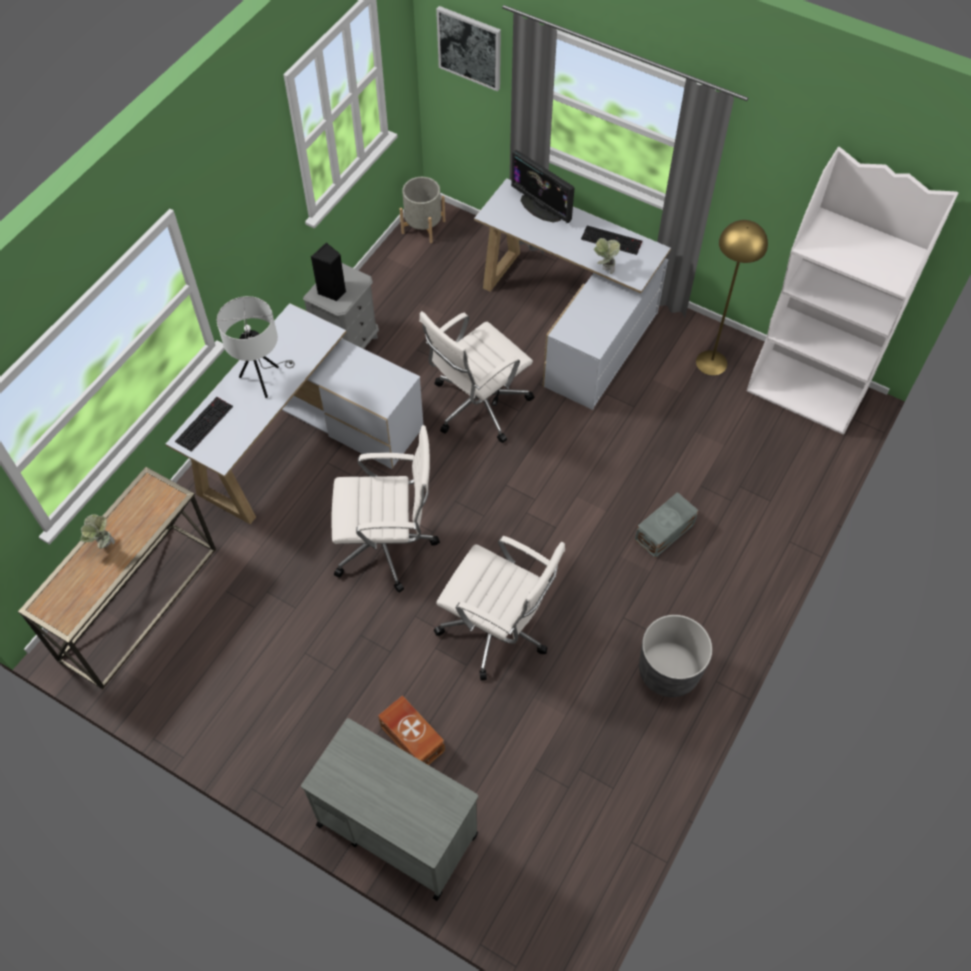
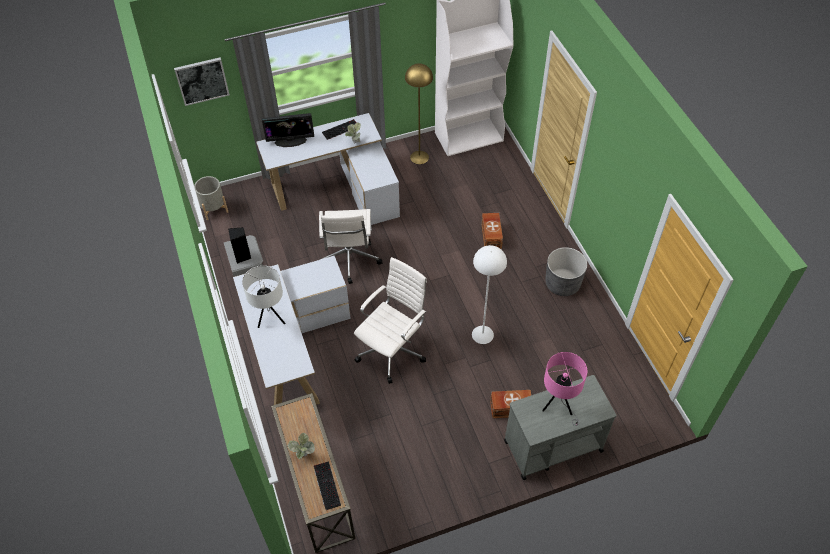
camera: 50 degrees left, 5 degrees down
keyboard [175,397,233,452] -> keyboard moved to [314,461,341,510]
white office chair [434,536,565,680] -> white floor lamp [472,245,507,344]
grey storage box [635,492,699,558] -> brown storage box [481,213,503,249]
none -> pink table lamp [542,352,587,426]

